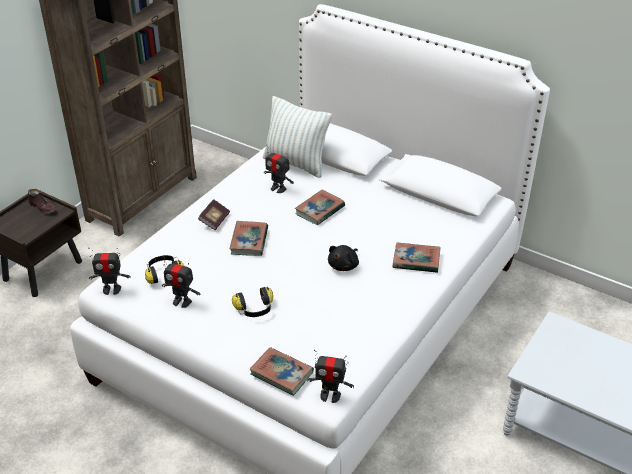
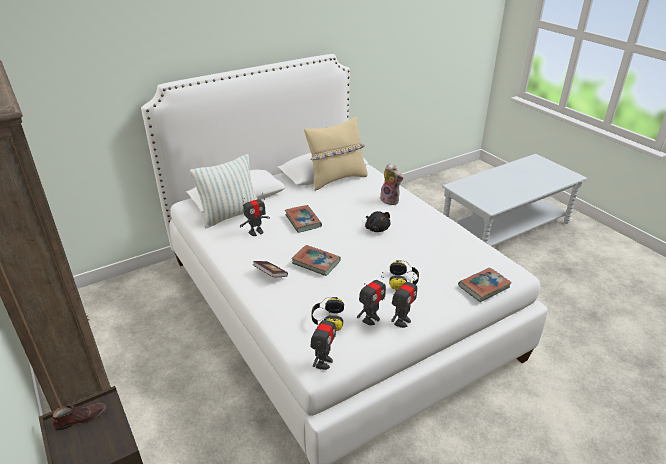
camera: 65 degrees left, 5 degrees down
toy robot [308,350,354,403] -> toy robot moved to [391,273,417,328]
book [393,243,441,273] -> plush toy [380,163,403,205]
none -> beige pillow [304,117,368,191]

